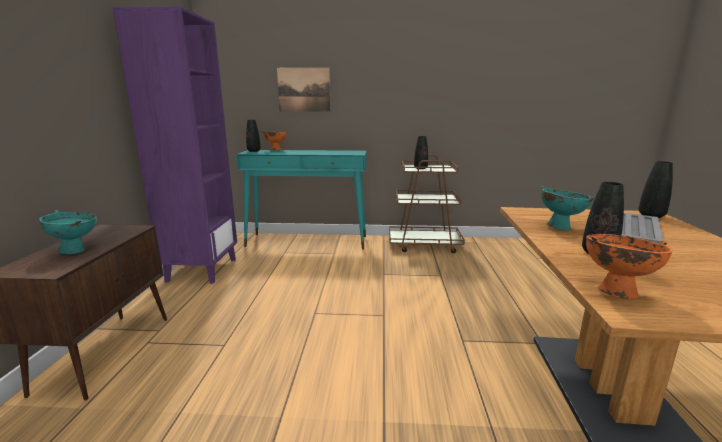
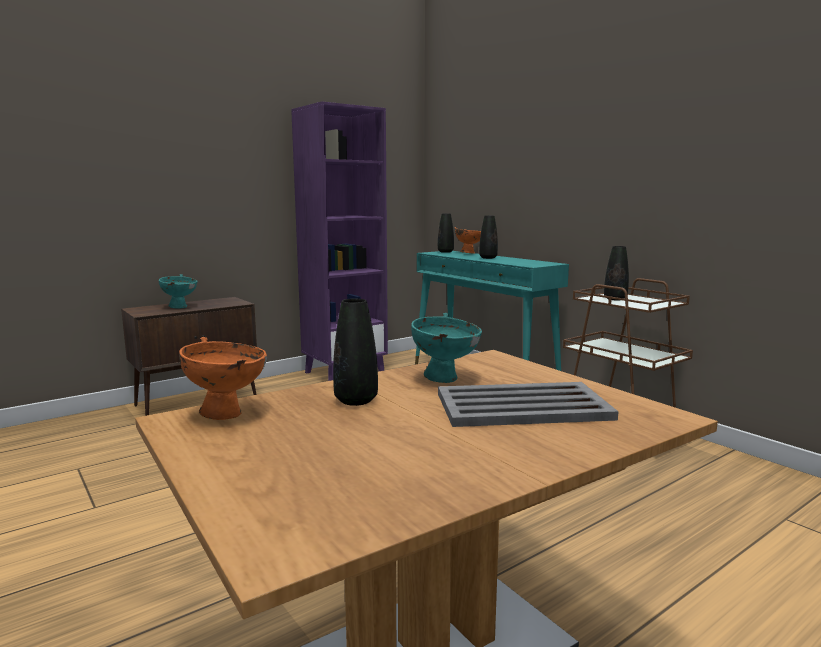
camera: 50 degrees right, 5 degrees down
picture [277,67,330,112] -> none
black vase [638,161,673,218] -> black vase moved to [479,215,498,259]

